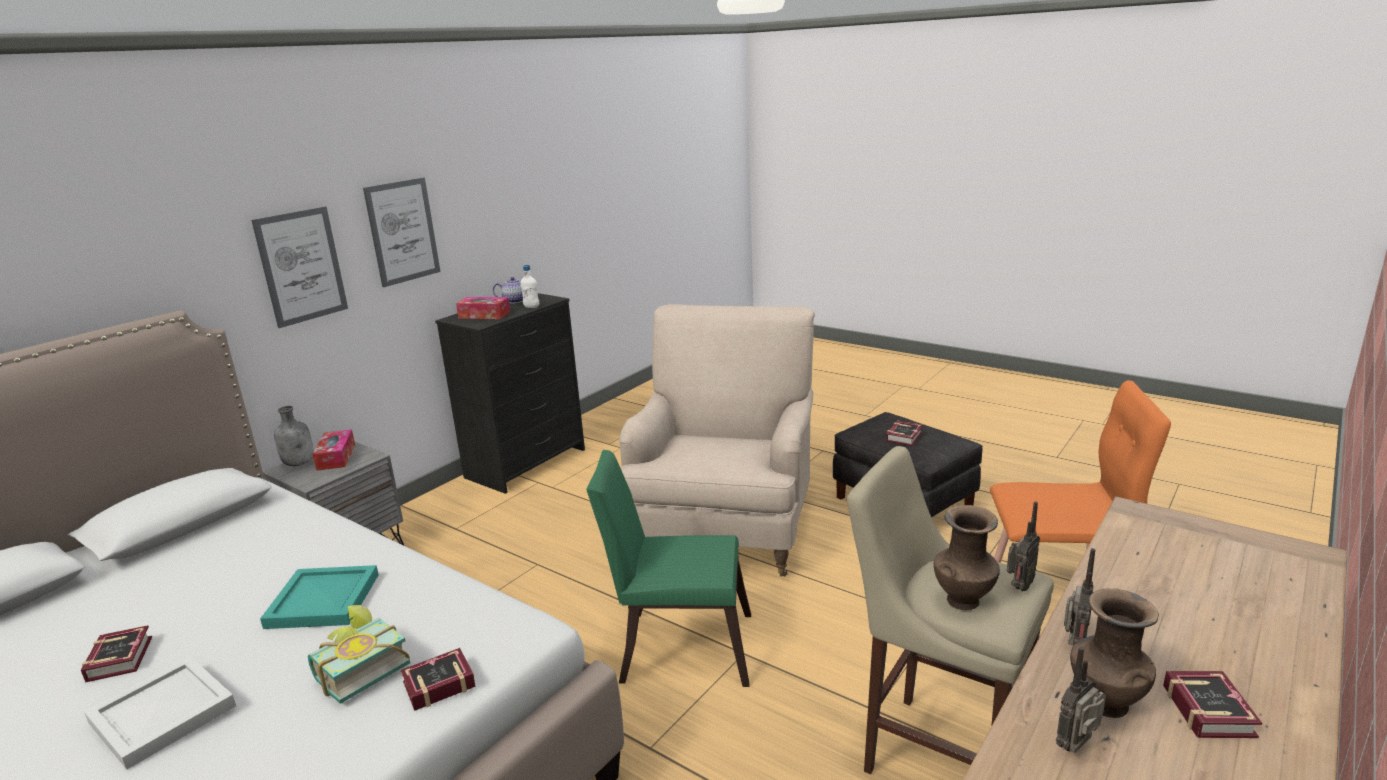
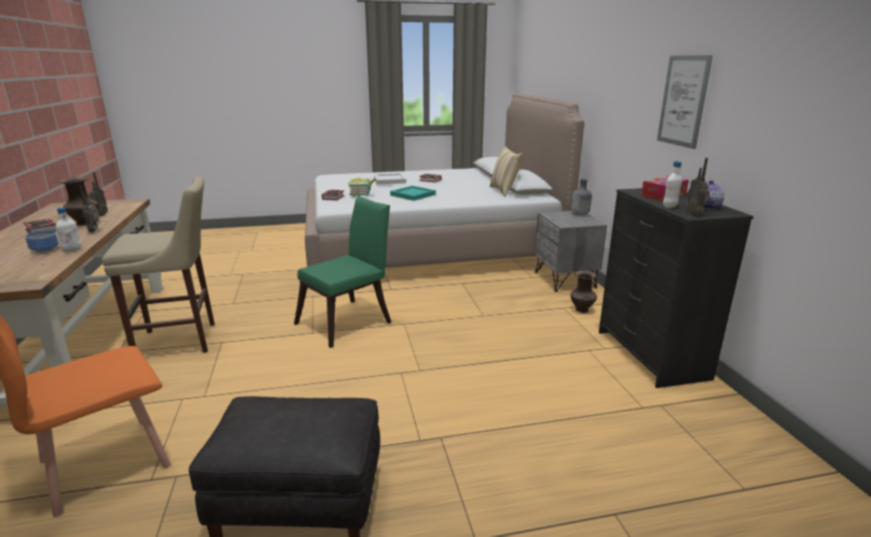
camera: 130 degrees right, 0 degrees up
picture [251,207,348,328] -> none
tissue box [312,429,355,471] -> none
beige armchair [619,304,815,577] -> none
book [886,421,923,446] -> none
brown vase [934,505,1000,610] -> brown vase moved to [571,271,597,313]
radio [1007,501,1040,591] -> radio moved to [687,158,709,215]
none -> bowl [25,230,58,253]
none -> white bottle [55,207,82,252]
none -> beige pillow [490,146,523,197]

